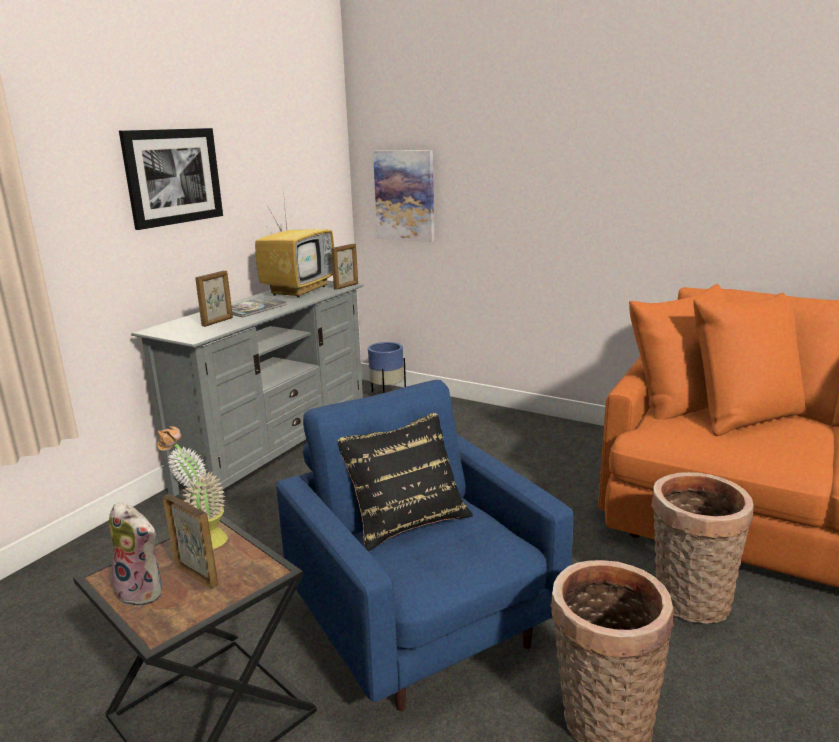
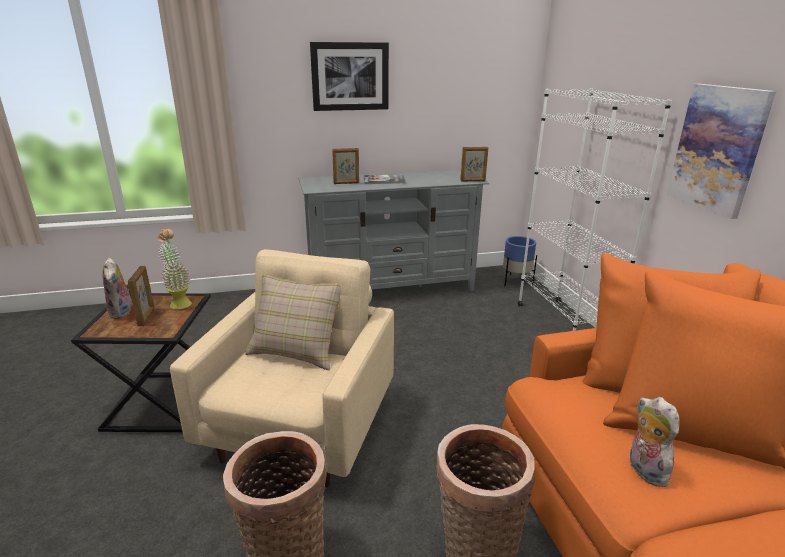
camera: 45 degrees right, 5 degrees up
television [255,191,334,298] -> none
blue armchair [276,380,573,711] -> beige armchair [170,249,394,487]
black pillow [338,413,473,551] -> beige pillow [245,274,341,370]
picture [373,150,434,242] -> picture moved to [667,84,776,219]
none -> white bookcase [518,88,672,331]
none -> plush toy [630,397,680,487]

